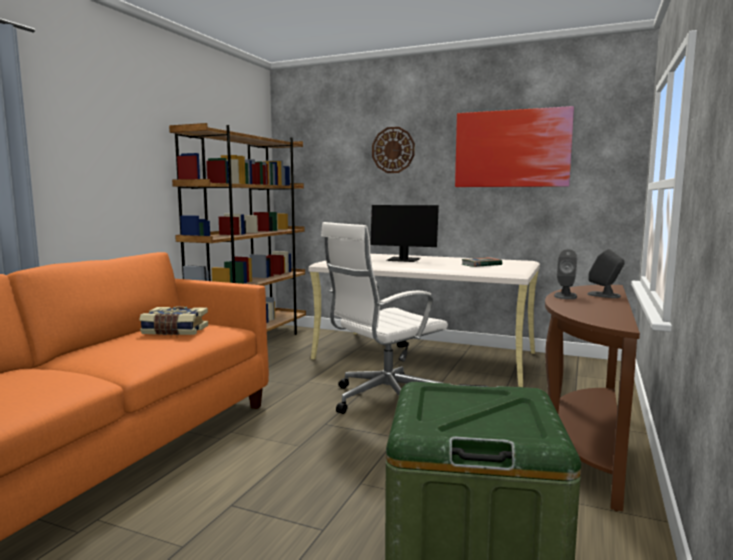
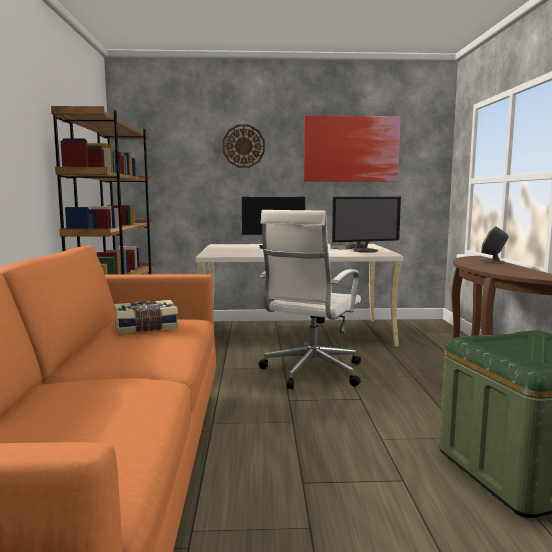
camera: 25 degrees left, 0 degrees up
grey speaker [554,249,577,299] -> none
none -> monitor [332,197,401,253]

